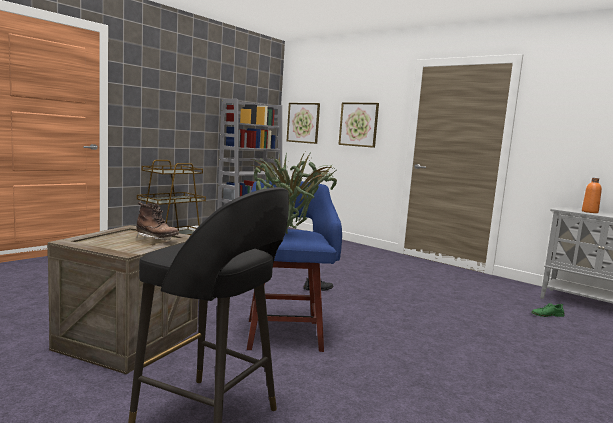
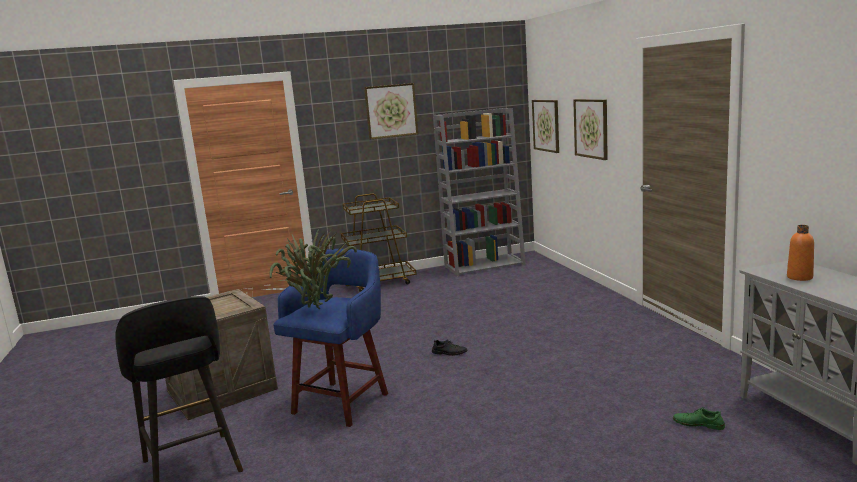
camera: 35 degrees right, 5 degrees up
brown boot [136,202,180,240] -> none
none -> picture [364,83,418,139]

